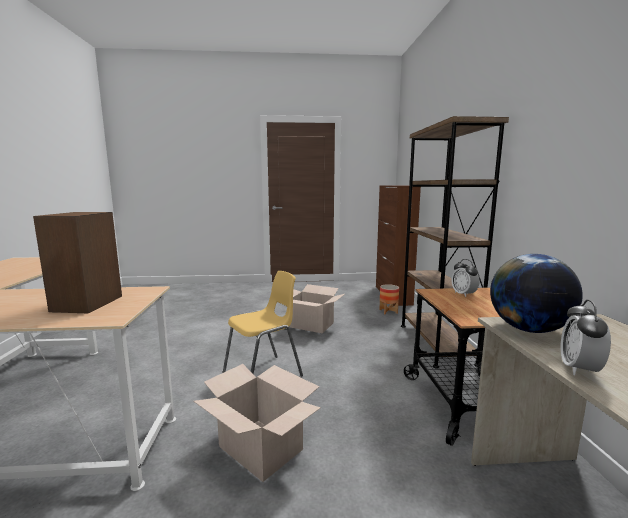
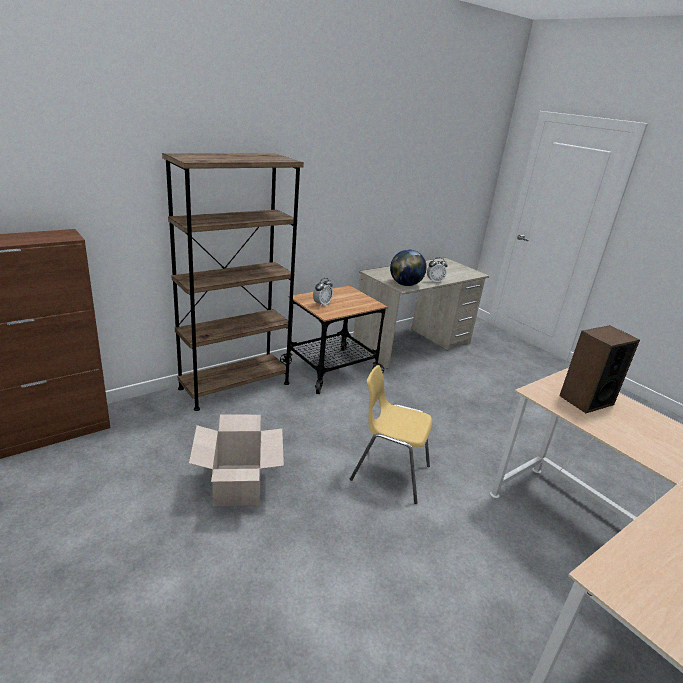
camera: 125 degrees left, 15 degrees up
cardboard box [193,364,321,482] -> none
planter [379,284,399,314] -> none

